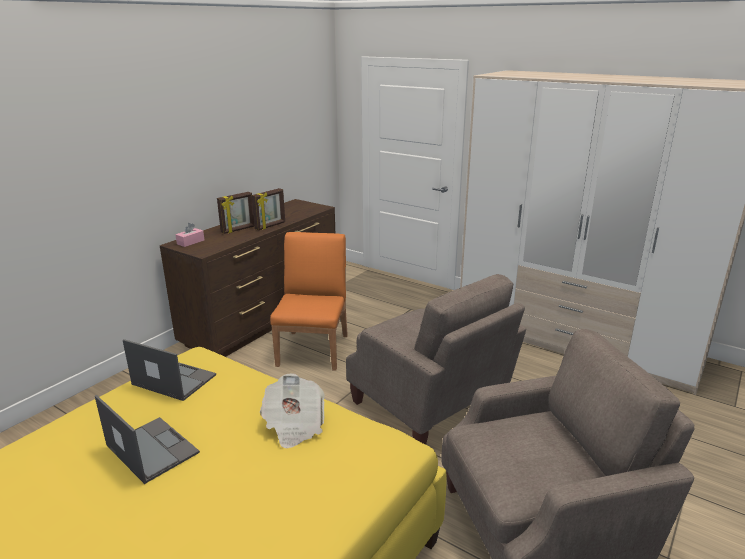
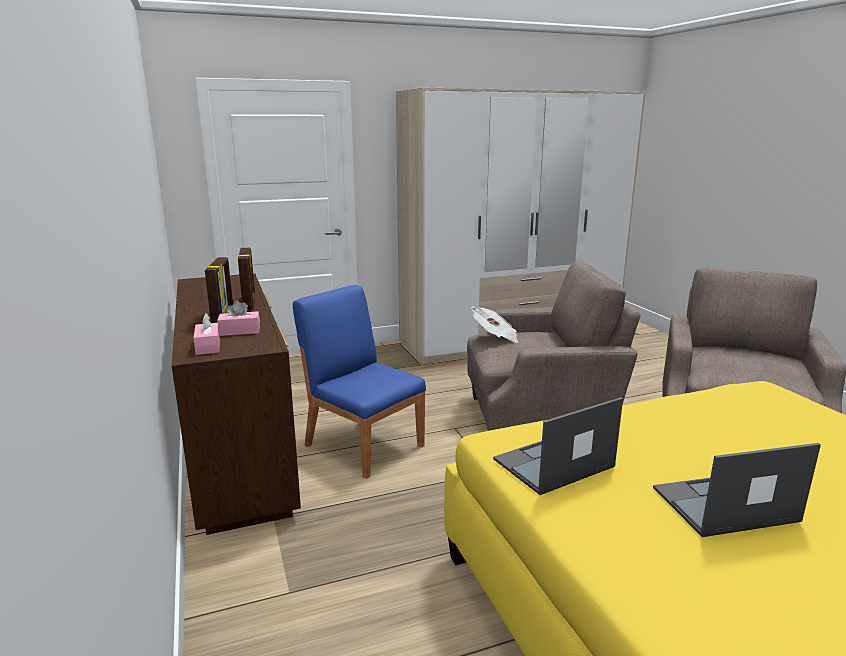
camera: 55 degrees left, 5 degrees down
newspaper [260,373,325,449] -> newspaper moved to [471,306,518,343]
orange chair [270,232,348,371] -> blue chair [293,285,426,479]
none -> pink tissue box [217,300,260,336]

